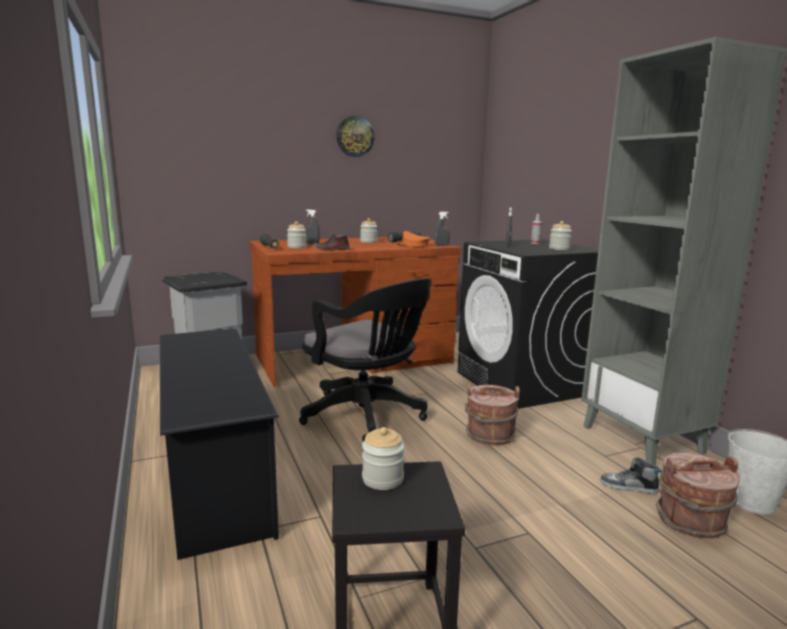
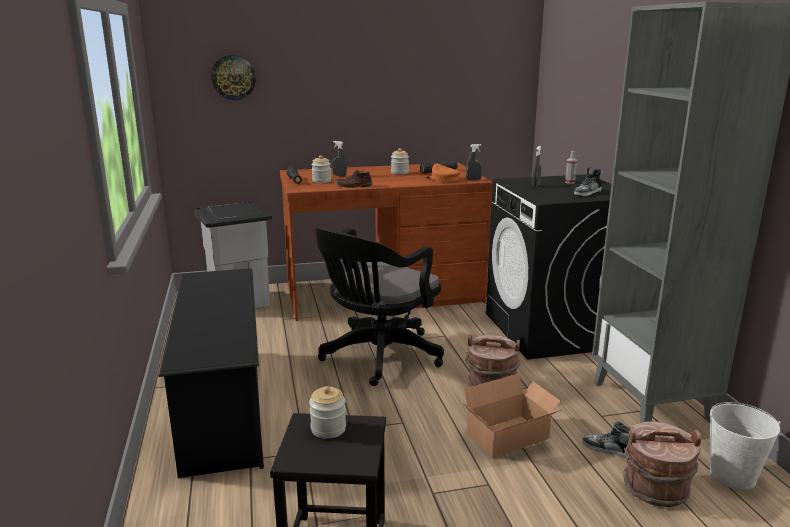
camera: 10 degrees right, 5 degrees up
black office chair [299,278,431,442] -> black office chair turned 75 degrees clockwise [315,228,444,386]
wall clock [337,116,375,157] -> wall clock moved to [211,55,256,100]
jar [549,221,572,250] -> shoe [574,167,603,196]
none -> cardboard box [462,374,563,458]

